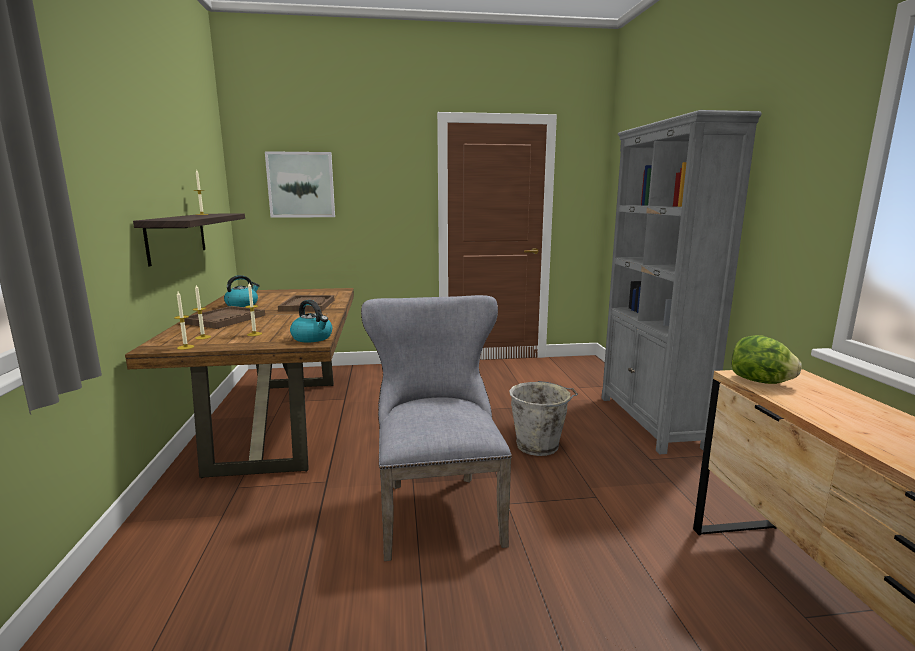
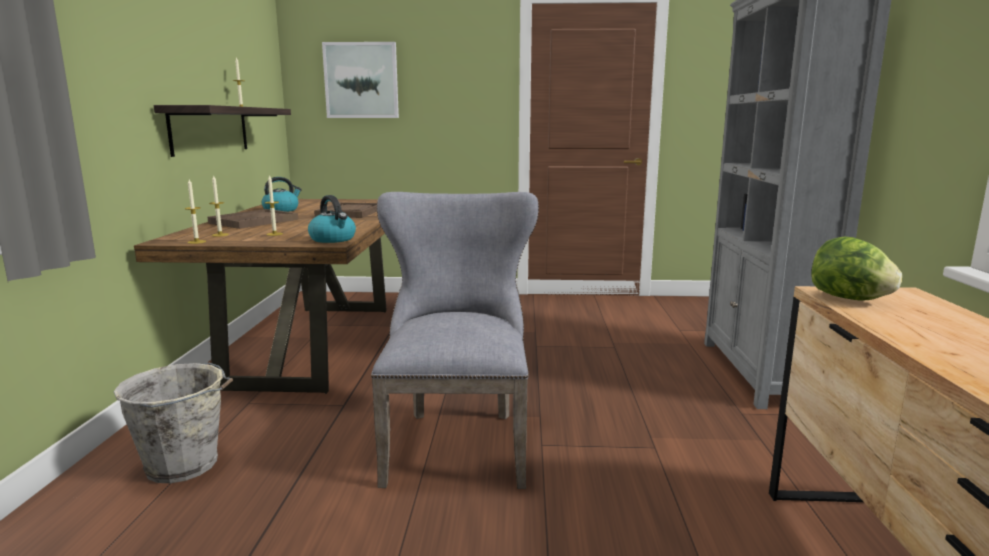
camera: 10 degrees right, 0 degrees up
grey bucket [509,381,578,456] -> grey bucket moved to [114,363,233,483]

